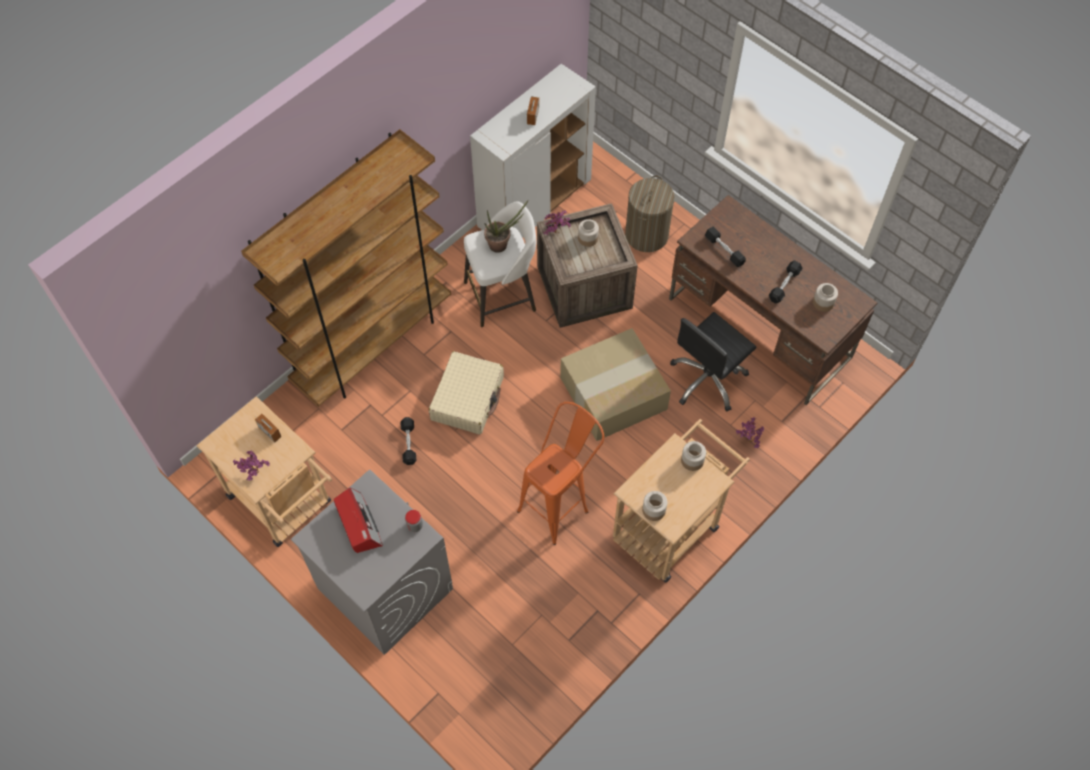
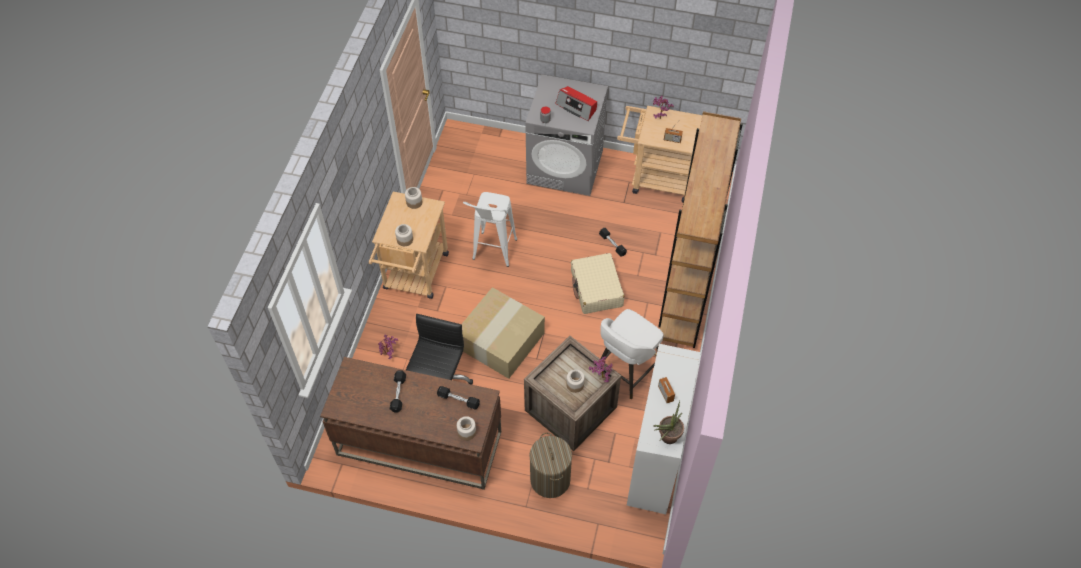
camera: 150 degrees right, 5 degrees down
potted plant [484,201,528,253] -> potted plant moved to [654,401,684,444]
orange stool [517,402,604,545] -> white stool [463,192,517,267]
jar [813,283,838,312] -> jar moved to [457,416,476,441]

